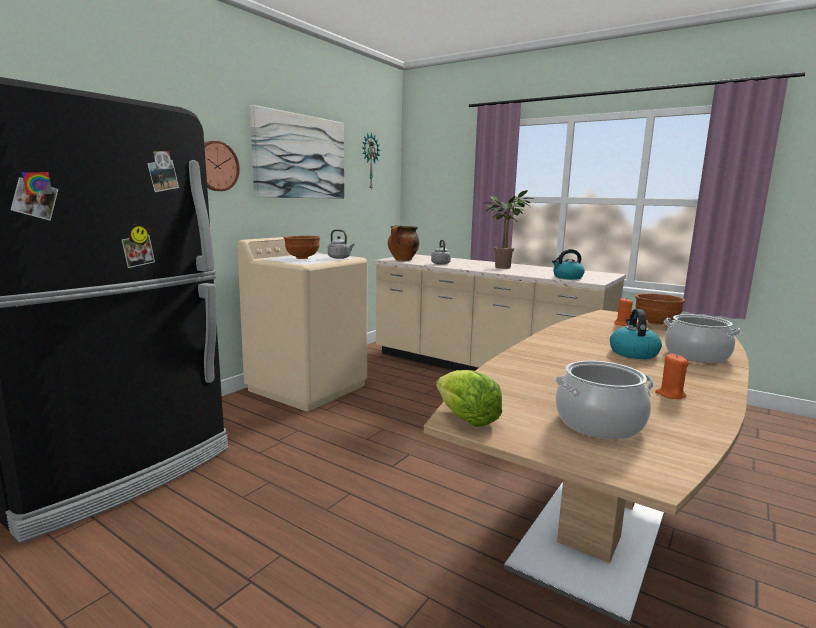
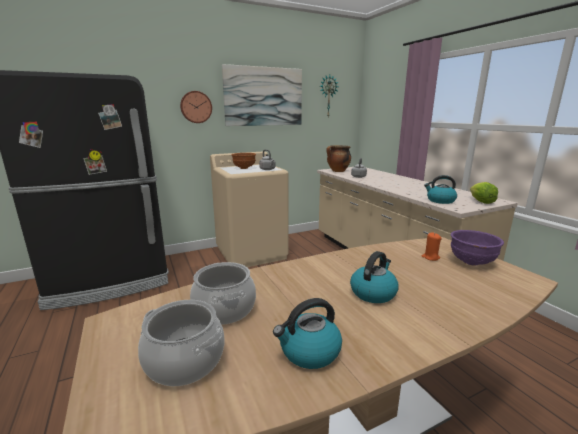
camera: 30 degrees right, 5 degrees up
lettuce [436,370,502,426] -> lettuce moved to [470,182,498,204]
potted plant [485,190,534,269] -> none
brown bowl [635,294,685,325] -> purple bowl [450,230,504,266]
orange candle [655,354,689,399] -> kettle [273,298,342,369]
cooking pot [664,314,742,363] -> cooking pot moved to [190,262,256,325]

